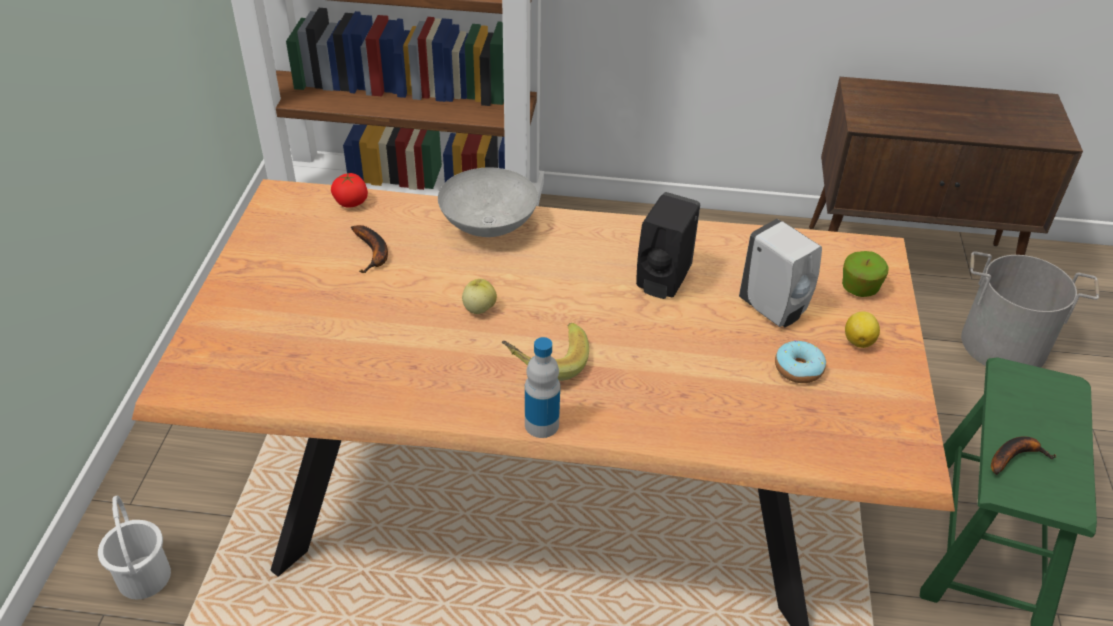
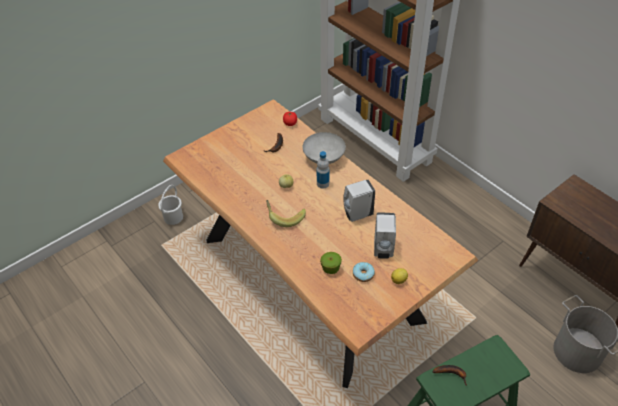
camera: 45 degrees right, 5 degrees up
bottle [525,337,560,438] -> bottle moved to [317,151,329,189]
black soap dispenser [636,192,700,299] -> white soap dispenser [343,180,375,222]
apple [842,251,889,297] -> apple moved to [320,252,342,274]

